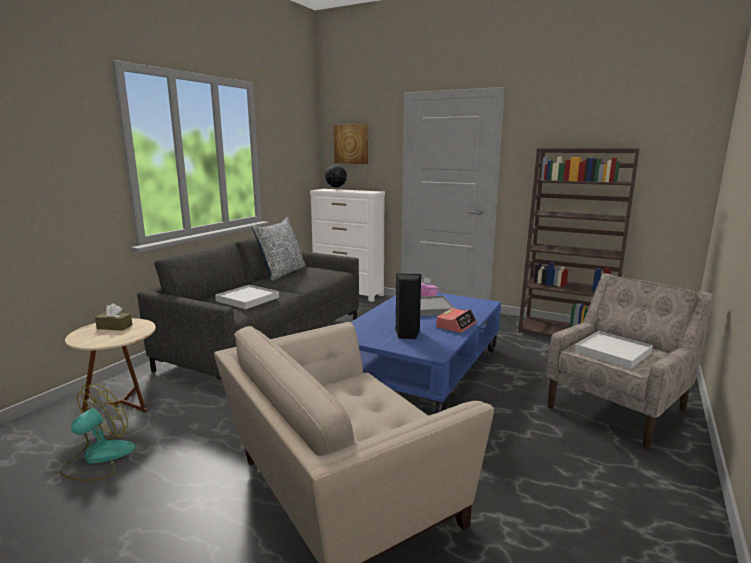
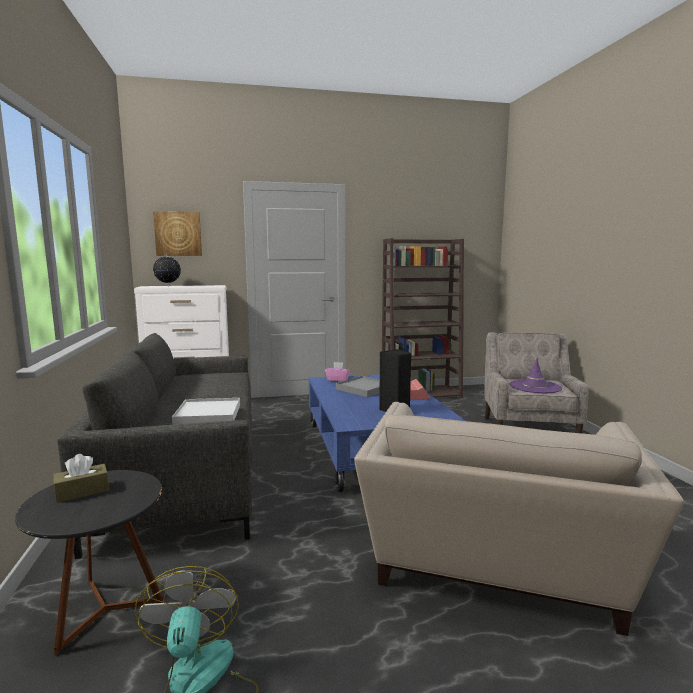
camera: 40 degrees left, 5 degrees down
beige side table [65,318,156,413] -> black side table [15,470,163,656]
pillow [251,217,306,281] -> none
white tray [575,331,653,369] -> purple hat [510,358,562,393]

